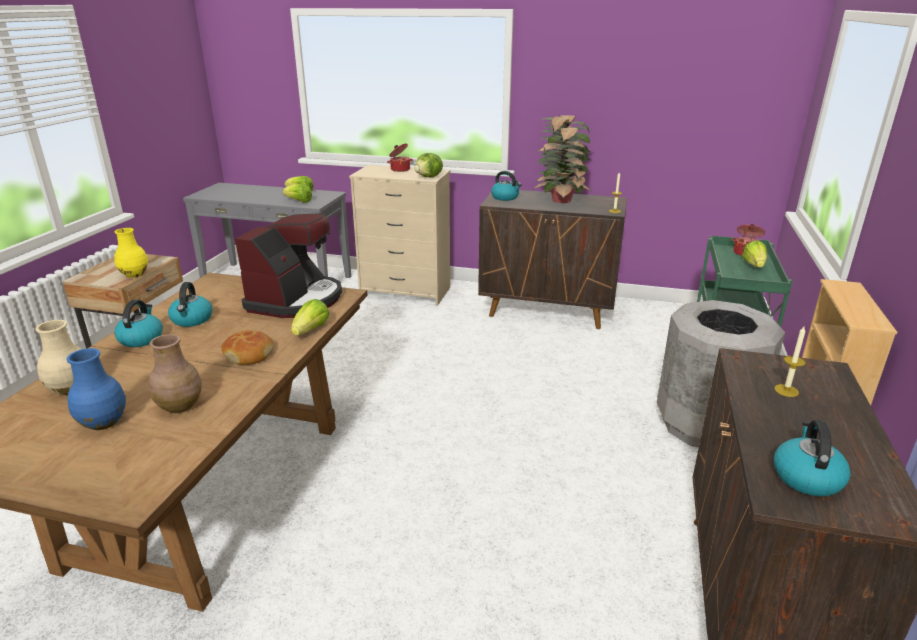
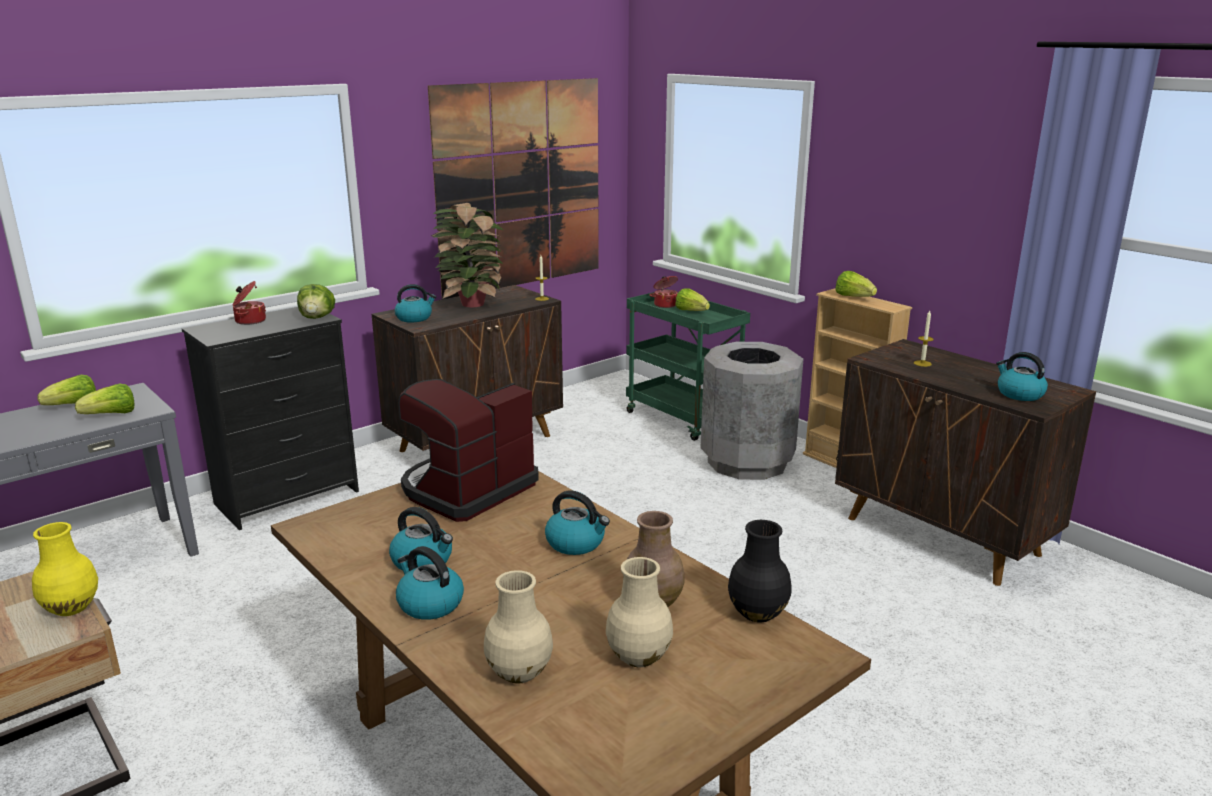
camera: 55 degrees left, 5 degrees down
blue vase [66,348,126,430] -> beige vase [606,557,673,667]
bread [221,330,274,365] -> kettle [545,490,610,555]
coffee machine [235,214,342,318] -> coffee machine turned 105 degrees counterclockwise [398,379,539,522]
lettuce [291,299,329,336] -> lettuce moved to [835,271,877,297]
beige dresser [349,165,451,306] -> black dresser [182,307,359,530]
none -> picture [428,78,599,299]
none -> black vase [728,520,791,623]

